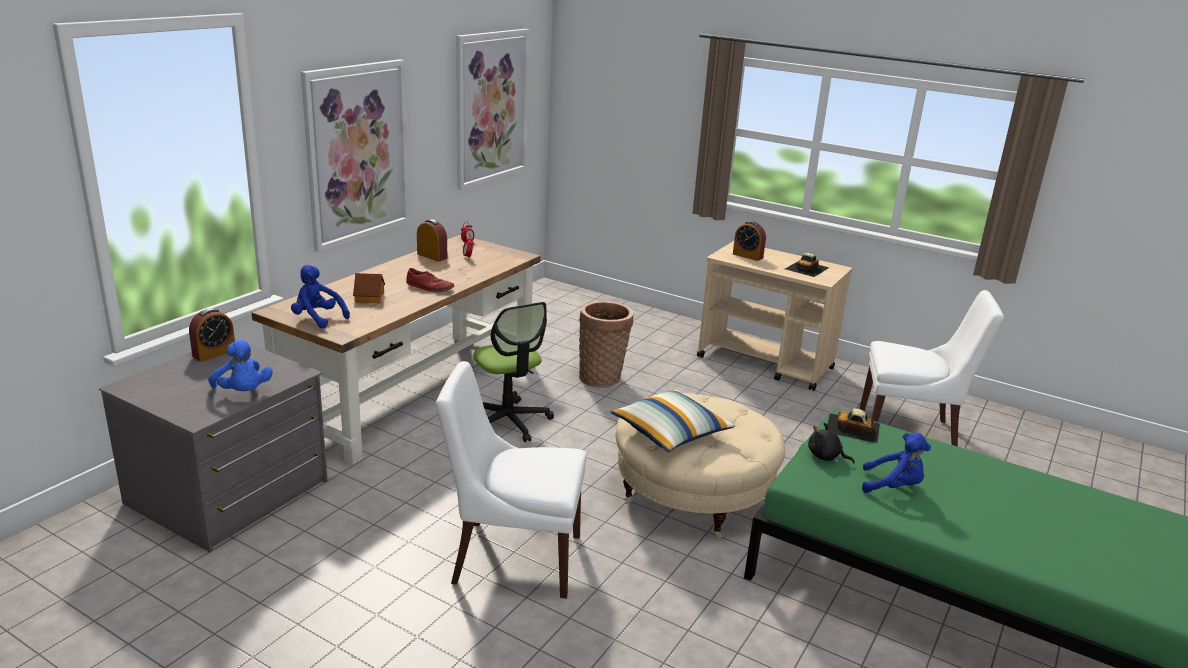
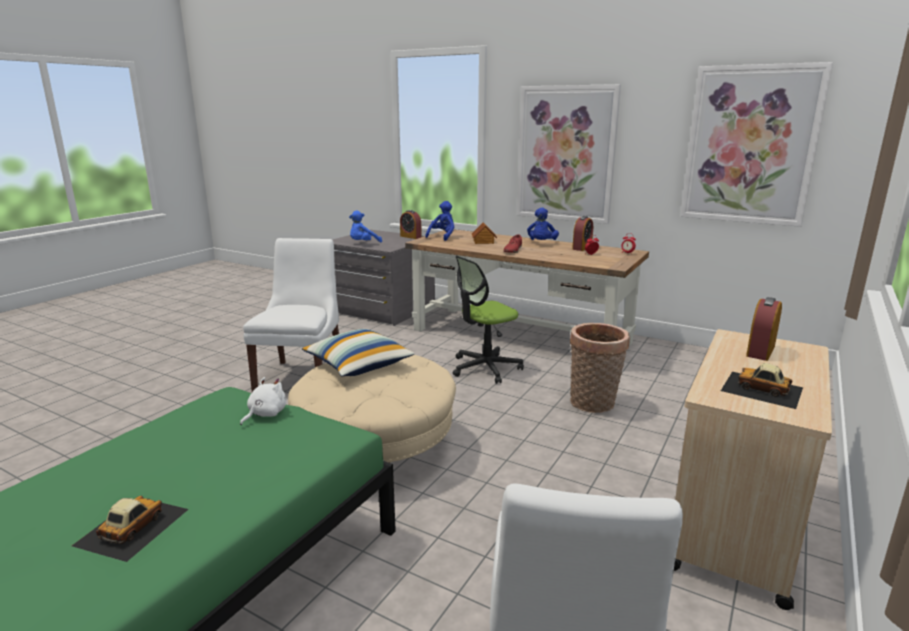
camera: 90 degrees right, 5 degrees down
black plush toy [808,423,855,464] -> white plush toy [240,377,286,425]
toy car [827,408,880,443] -> toy car moved to [72,496,189,562]
blue plush toy [862,433,931,493] -> blue plush toy moved to [527,208,559,240]

